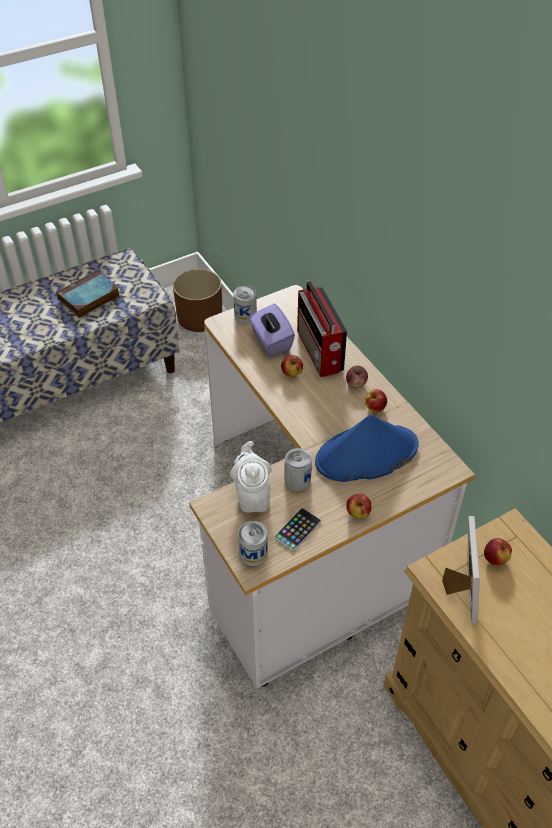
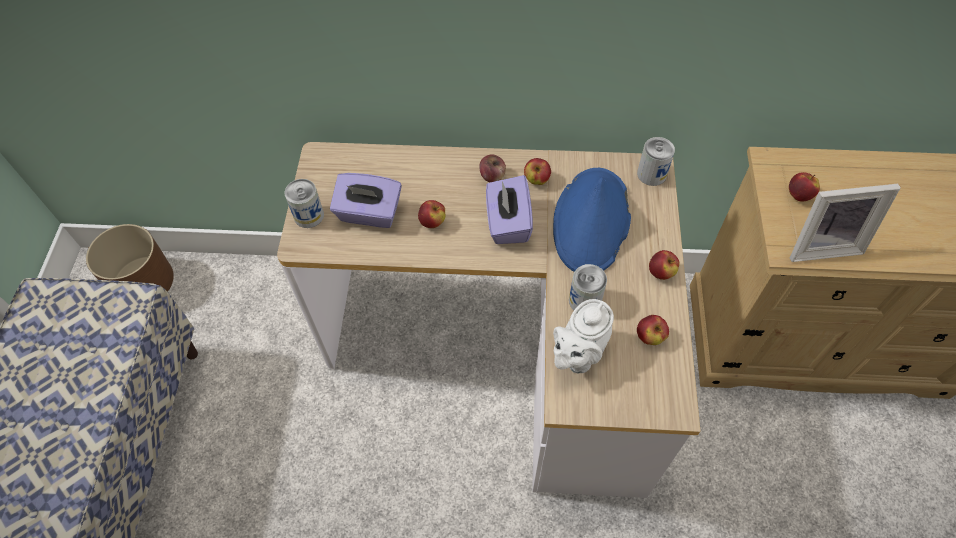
camera: 55 degrees left, 10 degrees up
book [56,270,120,318] -> none
white teapot [230,441,272,512] -> white teapot turned 75 degrees counterclockwise [553,299,614,373]
can [238,521,268,566] -> can moved to [637,137,675,186]
phone [274,508,321,551] -> apple [637,315,669,345]
radio [297,280,347,377] -> none
picture frame [442,516,480,624] -> picture frame turned 135 degrees clockwise [790,184,901,262]
none -> purple tissue box [486,175,533,244]

